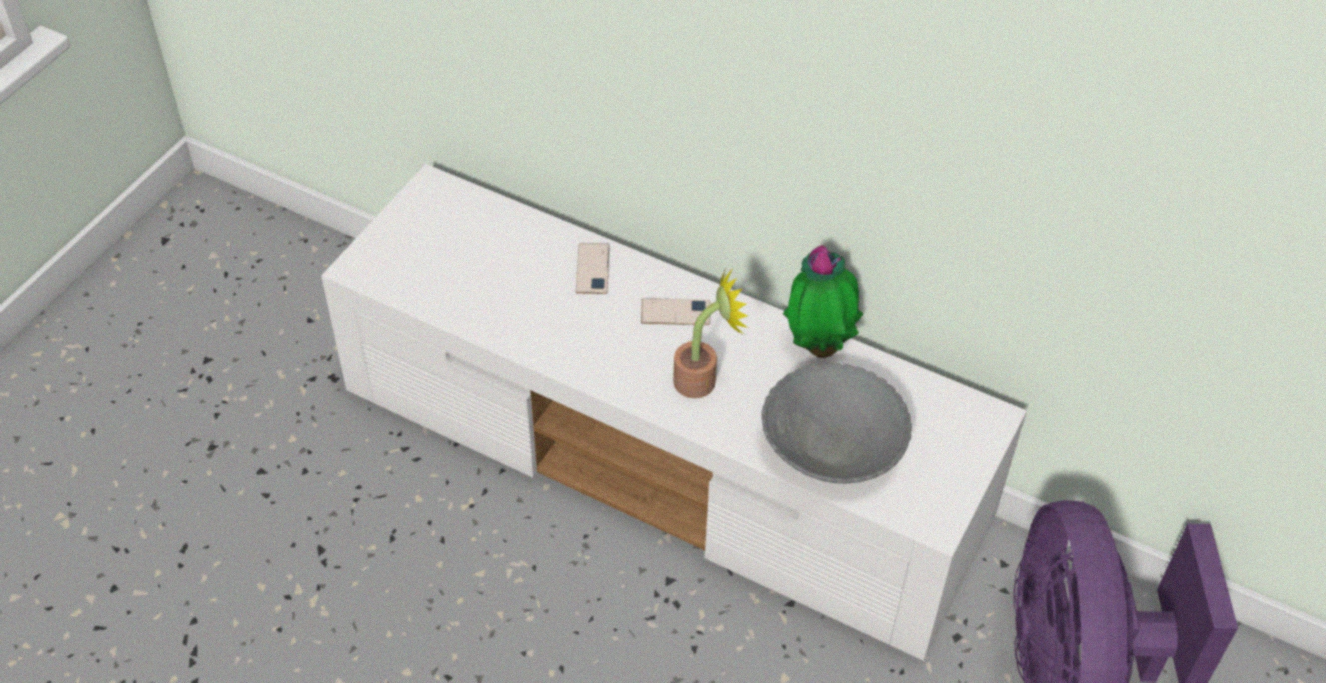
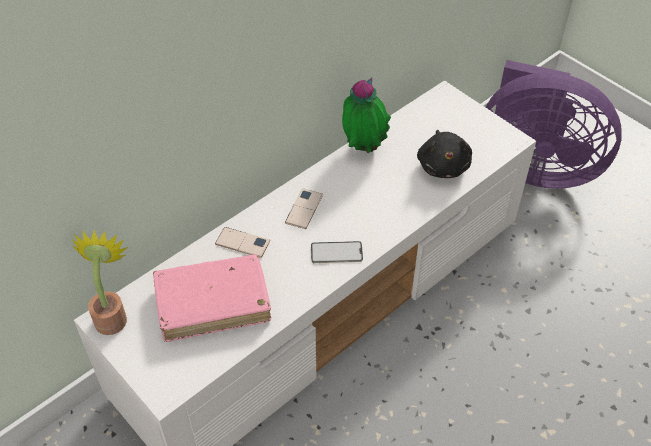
camera: 70 degrees left, 0 degrees up
potted plant [673,267,748,398] -> potted plant moved to [71,230,127,335]
grey bowl [761,363,912,484] -> black plush toy [417,130,472,178]
none -> pink book [153,254,271,342]
none -> phone [311,241,363,263]

